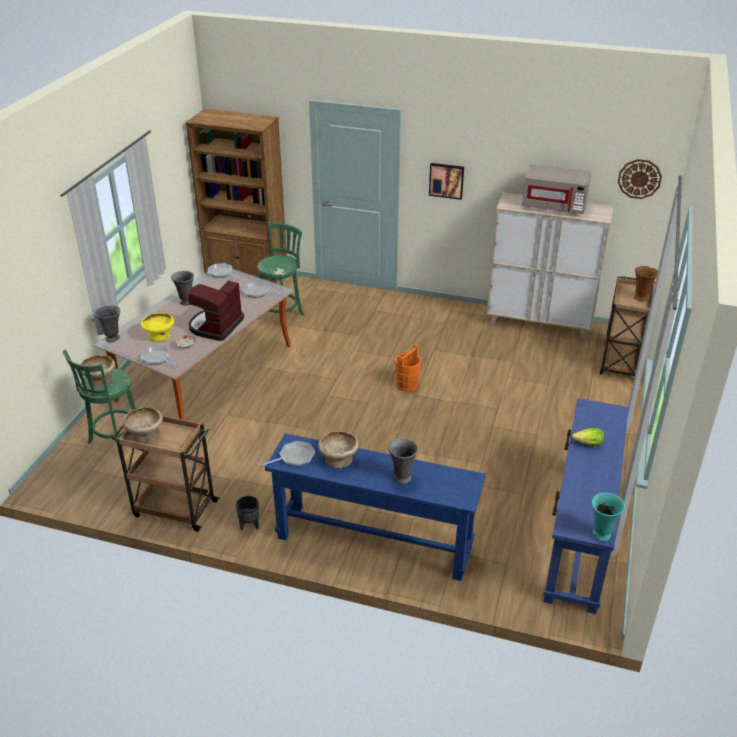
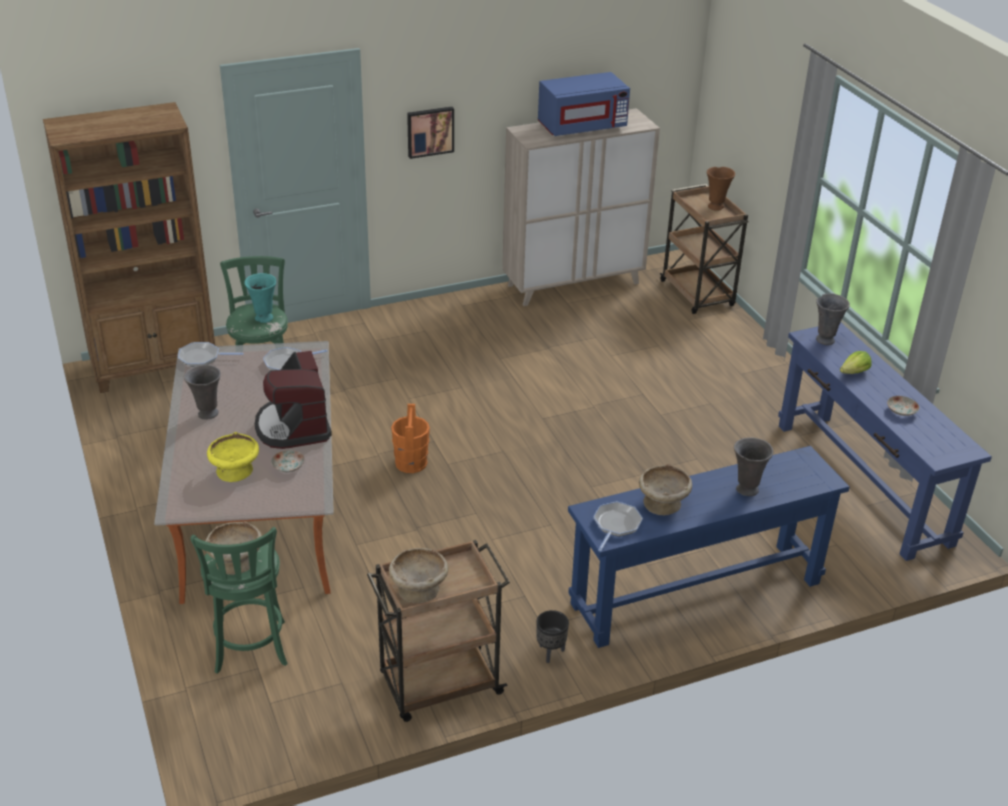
camera: 40 degrees left, 0 degrees up
grey vase [95,305,120,342] -> grey vase moved to [816,293,850,345]
frying pan [141,346,179,367] -> none
orange bucket [395,345,421,392] -> orange bucket moved to [391,404,430,473]
grey microwave [522,164,591,214] -> blue microwave [538,72,630,136]
turquoise vase [592,493,625,542] -> turquoise vase moved to [245,273,276,323]
wall clock [618,159,662,199] -> none
none -> plate [887,396,919,416]

